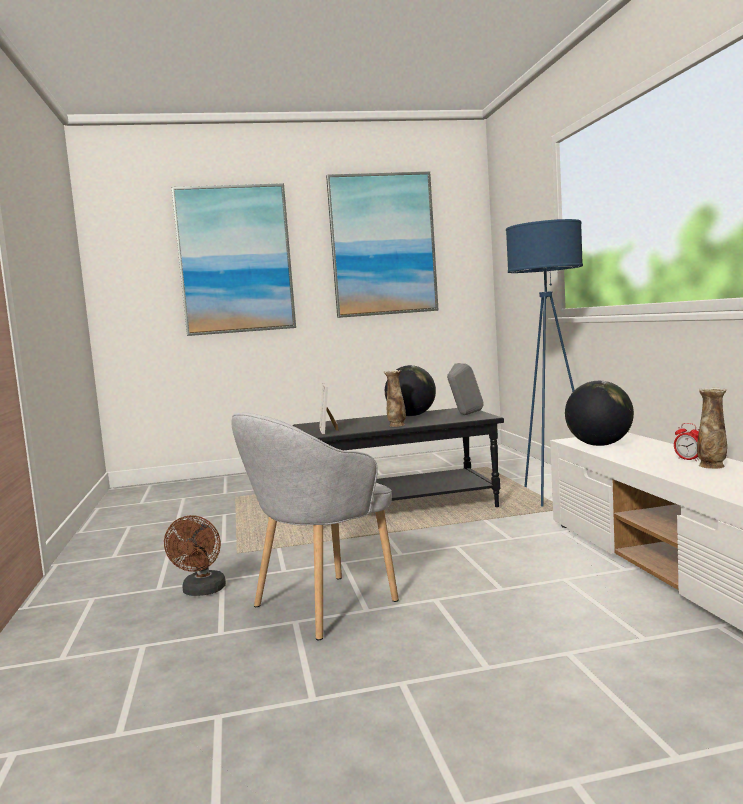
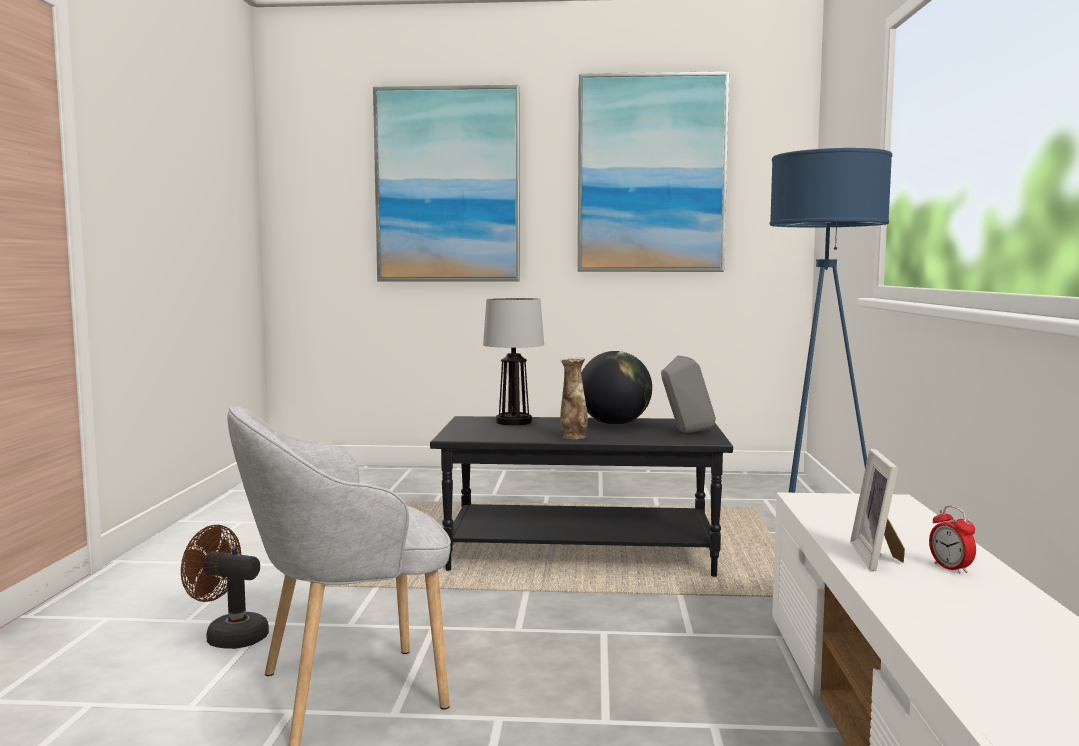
camera: 15 degrees right, 0 degrees up
brown fan [164,515,226,596] -> brown fan turned 90 degrees clockwise [181,525,269,649]
picture frame [319,384,339,434] -> picture frame moved to [850,449,905,571]
globe [565,381,634,446] -> none
vase [697,387,727,469] -> none
none -> table lamp [483,298,544,425]

